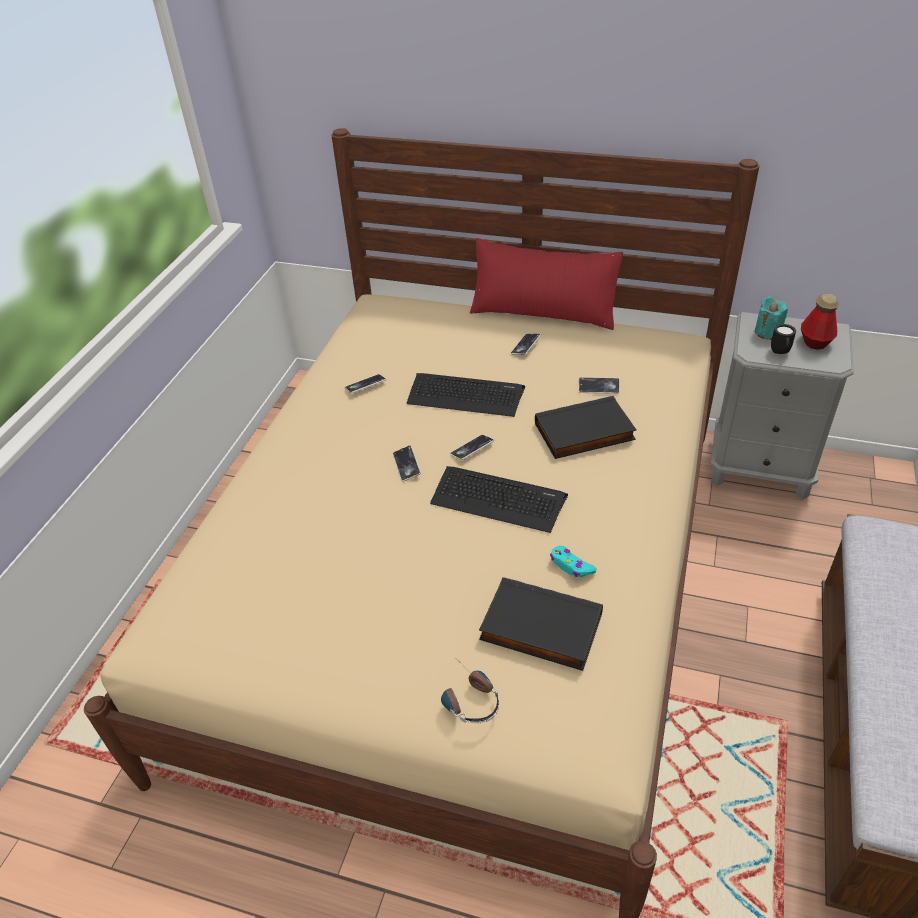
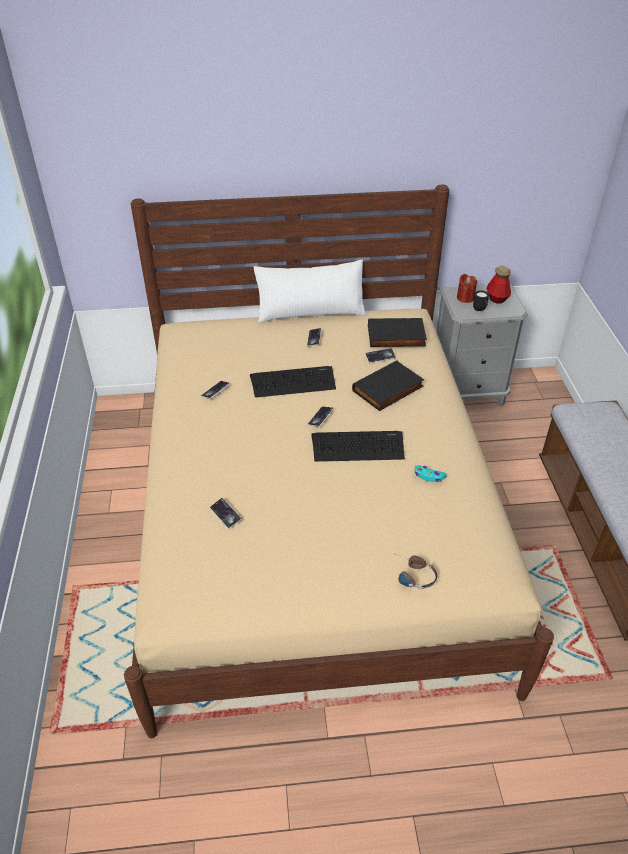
camera: 25 degrees left, 0 degrees up
phone [393,445,421,482] -> phone moved to [210,498,242,529]
red pillow [470,238,623,330] -> white pillow [254,260,366,323]
black book [479,577,603,671] -> black book moved to [368,318,427,347]
turquoise candle [755,297,788,340] -> red candle [457,274,477,303]

